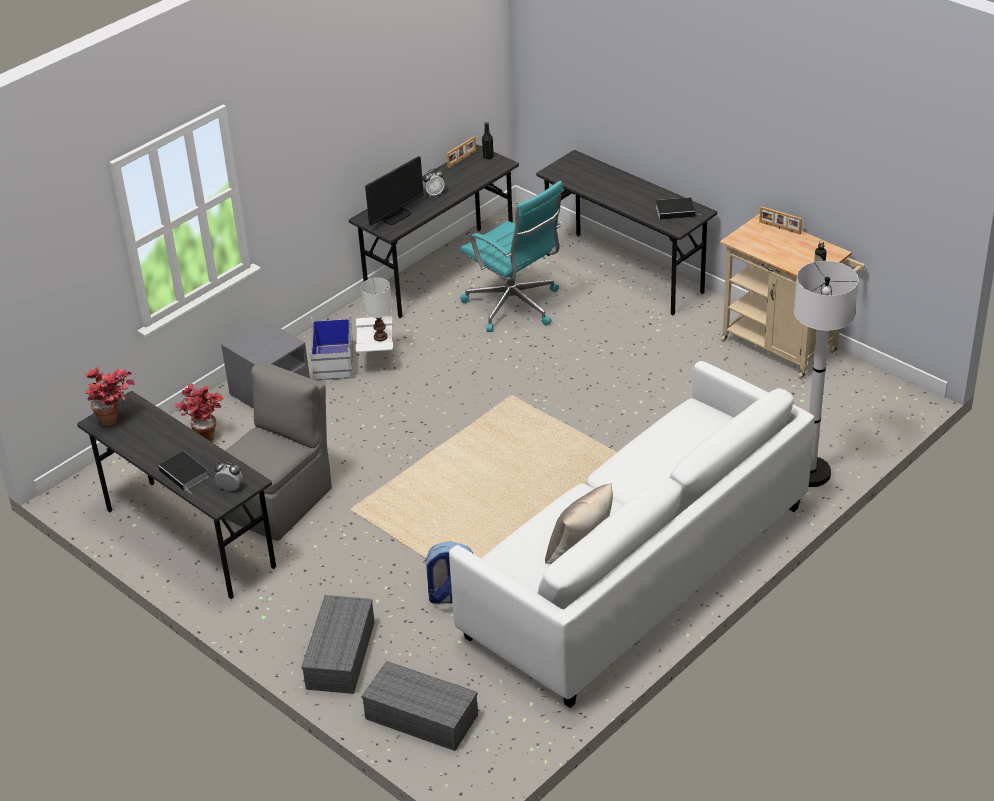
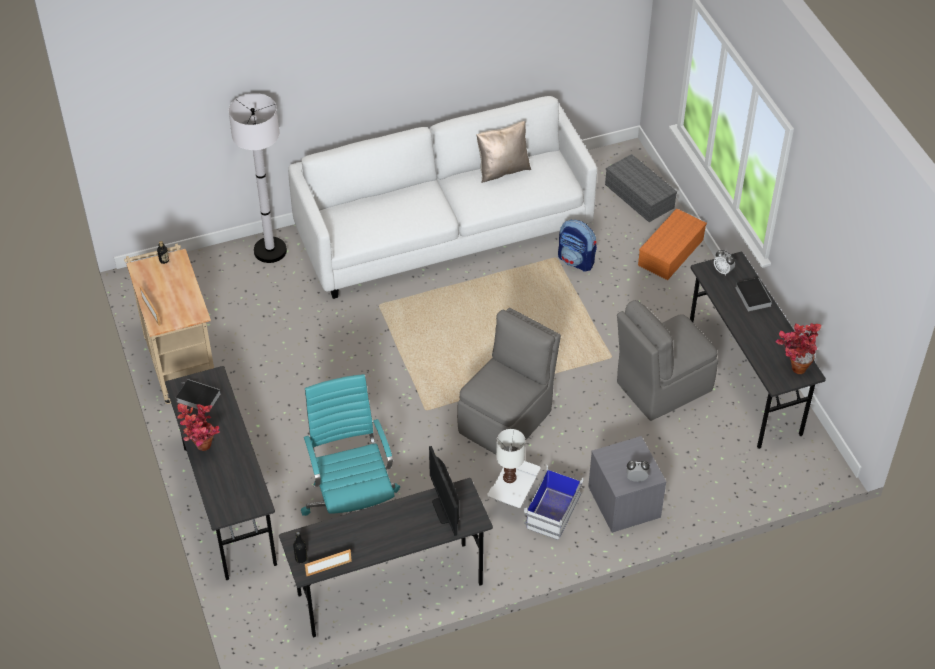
camera: 155 degrees left, 10 degrees up
potted plant [175,384,223,441] -> potted plant moved to [177,404,220,451]
grey storage box [301,595,375,694] -> orange storage box [638,208,707,280]
monitor [365,156,424,226] -> monitor turned 90 degrees counterclockwise [429,446,459,536]
alarm clock [423,169,445,197] -> alarm clock moved to [627,461,650,482]
none -> grey chair [457,308,561,454]

